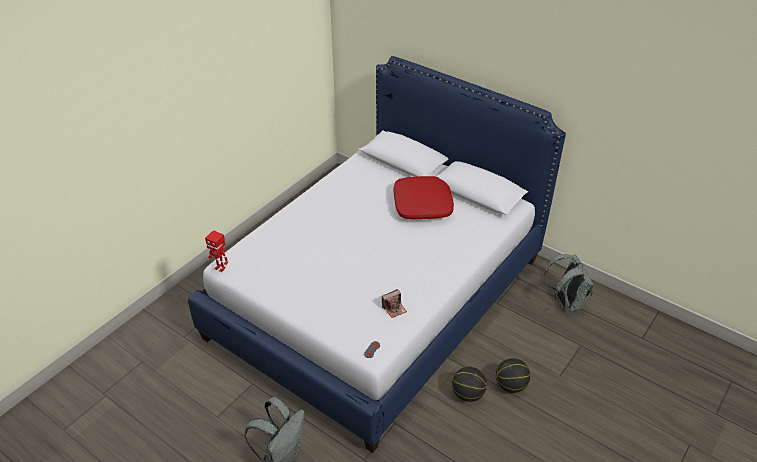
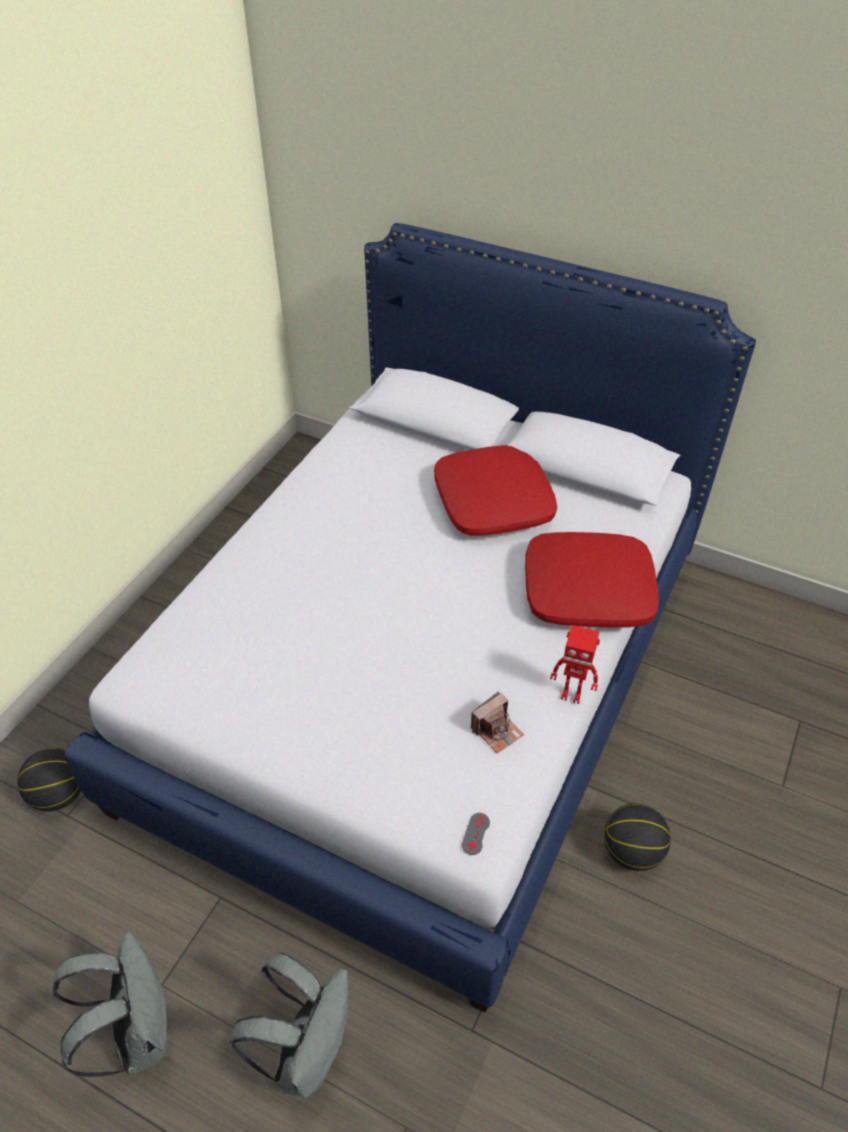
camera: 10 degrees left, 5 degrees up
toy robot [205,230,228,272] -> toy robot moved to [550,625,600,704]
basketball [496,358,530,393] -> basketball moved to [17,748,81,811]
grey backpack [543,254,594,312] -> grey backpack moved to [53,932,168,1077]
none -> red pillow [525,532,659,628]

